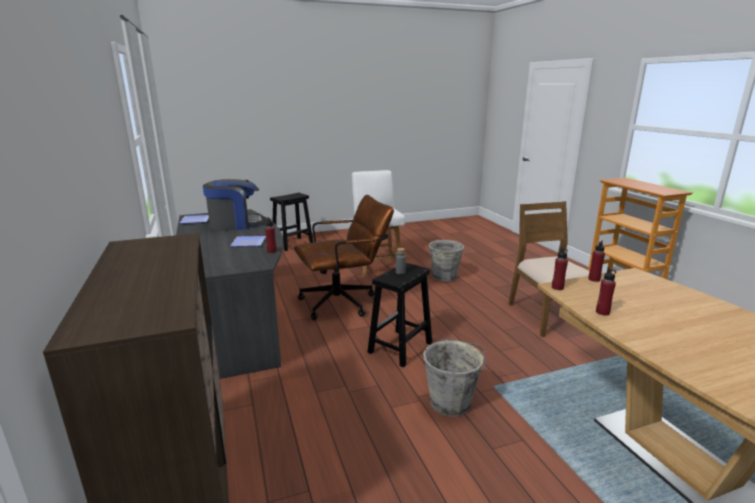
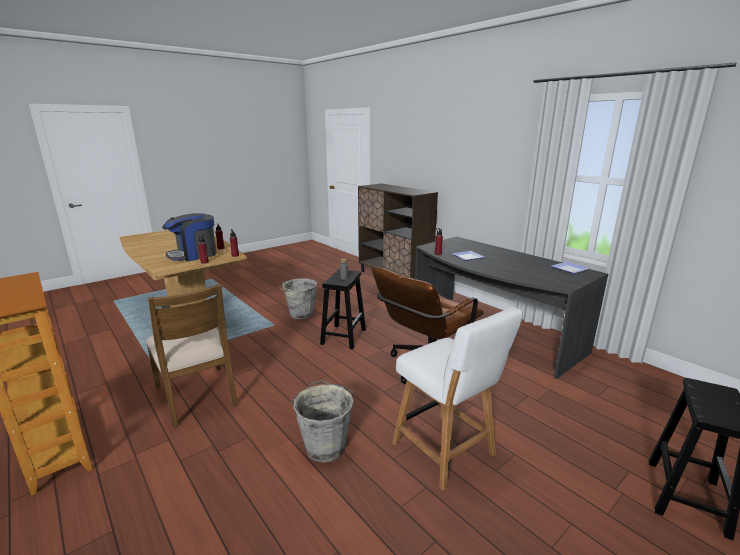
camera: 160 degrees right, 0 degrees up
coffee machine [203,179,263,231] -> coffee machine moved to [162,213,217,261]

